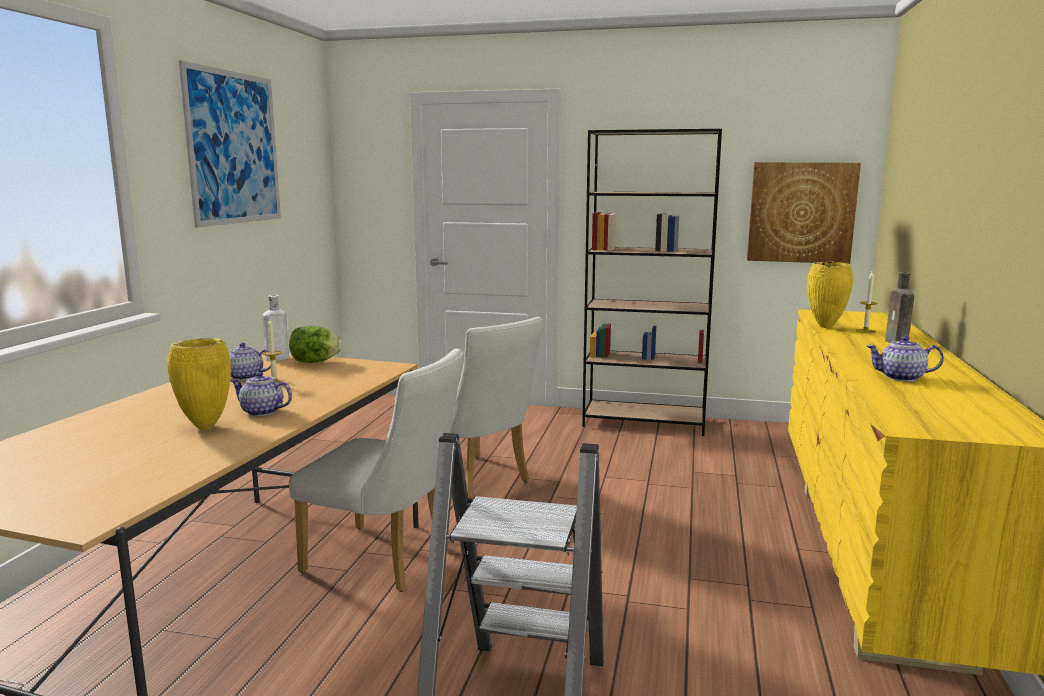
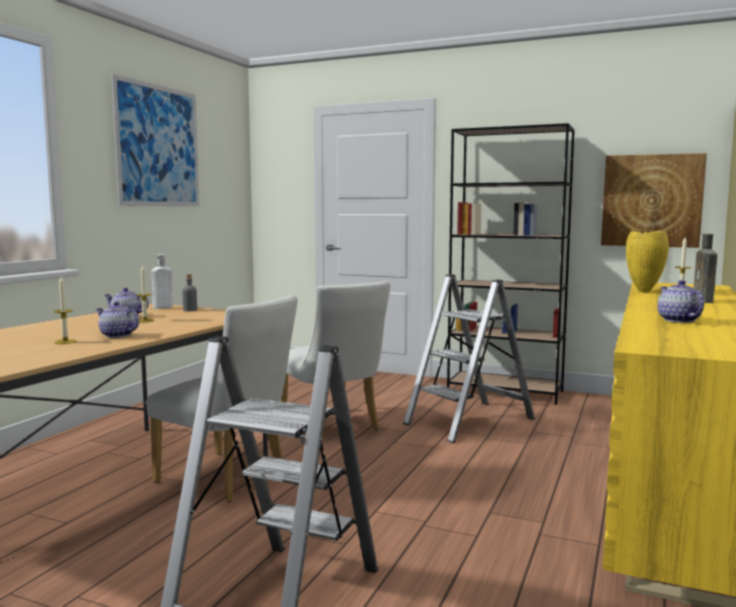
camera: 10 degrees right, 5 degrees down
yellow vase [167,338,231,430] -> candle [54,277,77,344]
lettuce [289,326,342,363] -> grey bottle [182,274,197,311]
teapot [867,336,944,382] -> teapot turned 60 degrees clockwise [657,280,704,323]
none -> grey step ladder [403,274,535,443]

